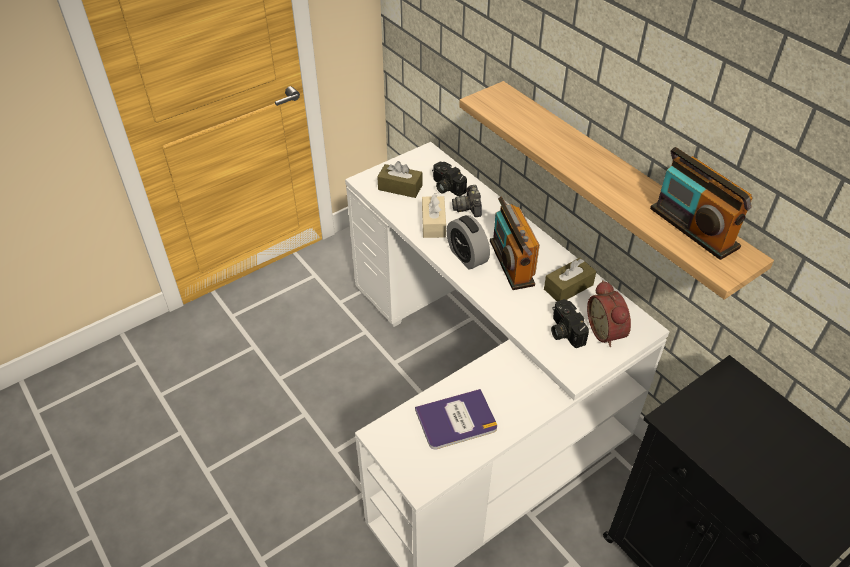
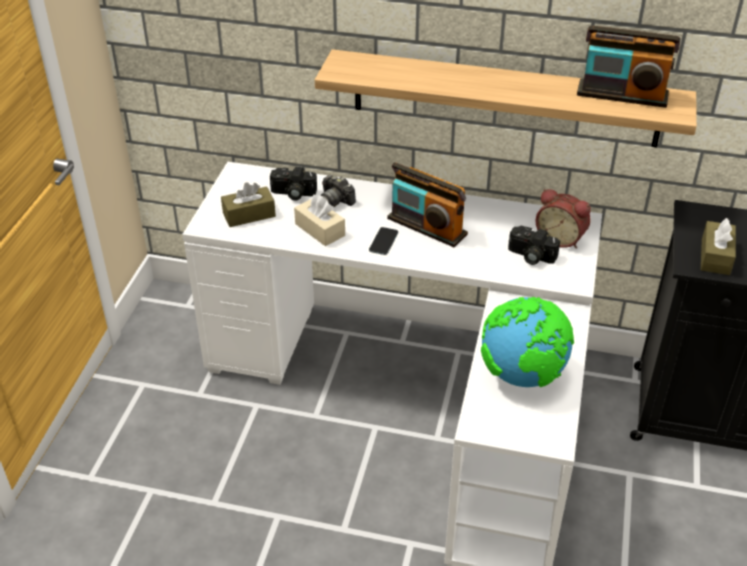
camera: 40 degrees left, 5 degrees down
book [415,389,497,449] -> globe [481,297,574,387]
alarm clock [447,215,490,270] -> phone [369,227,398,255]
brown tissue box [544,258,596,301] -> brown tissue box moved to [701,218,736,275]

